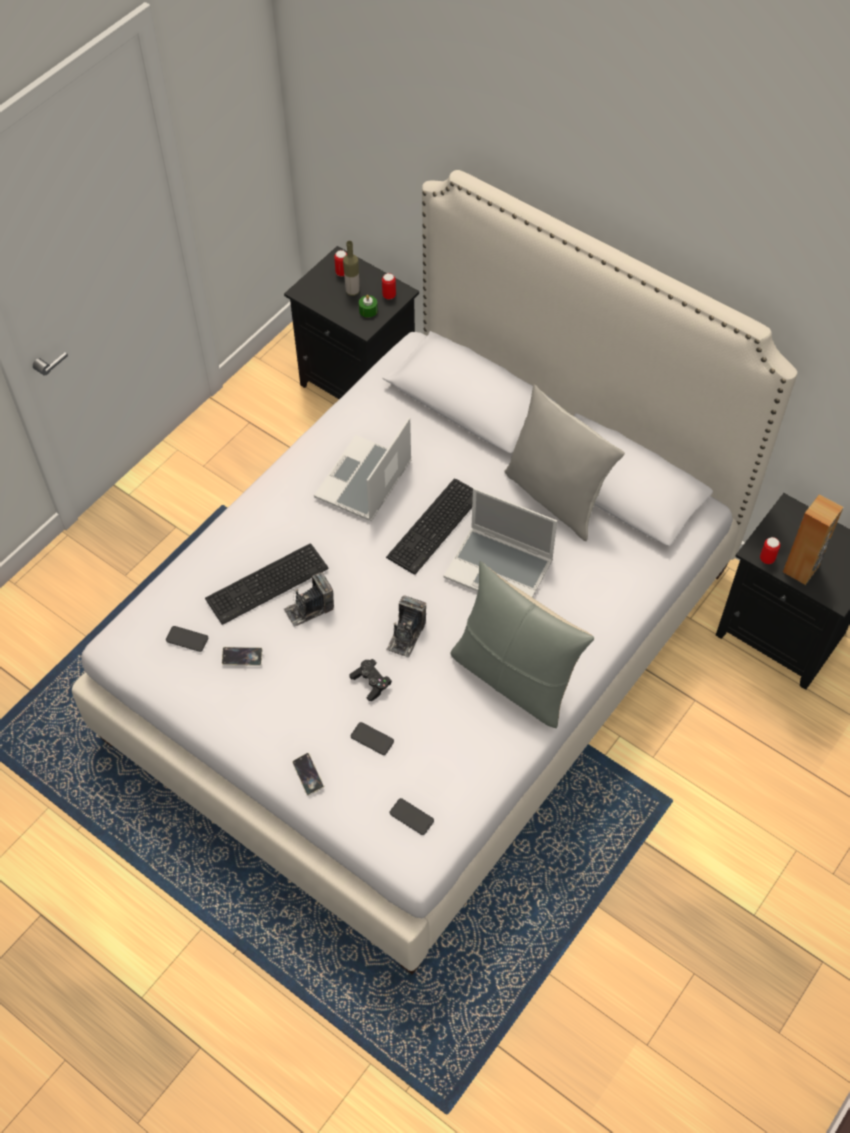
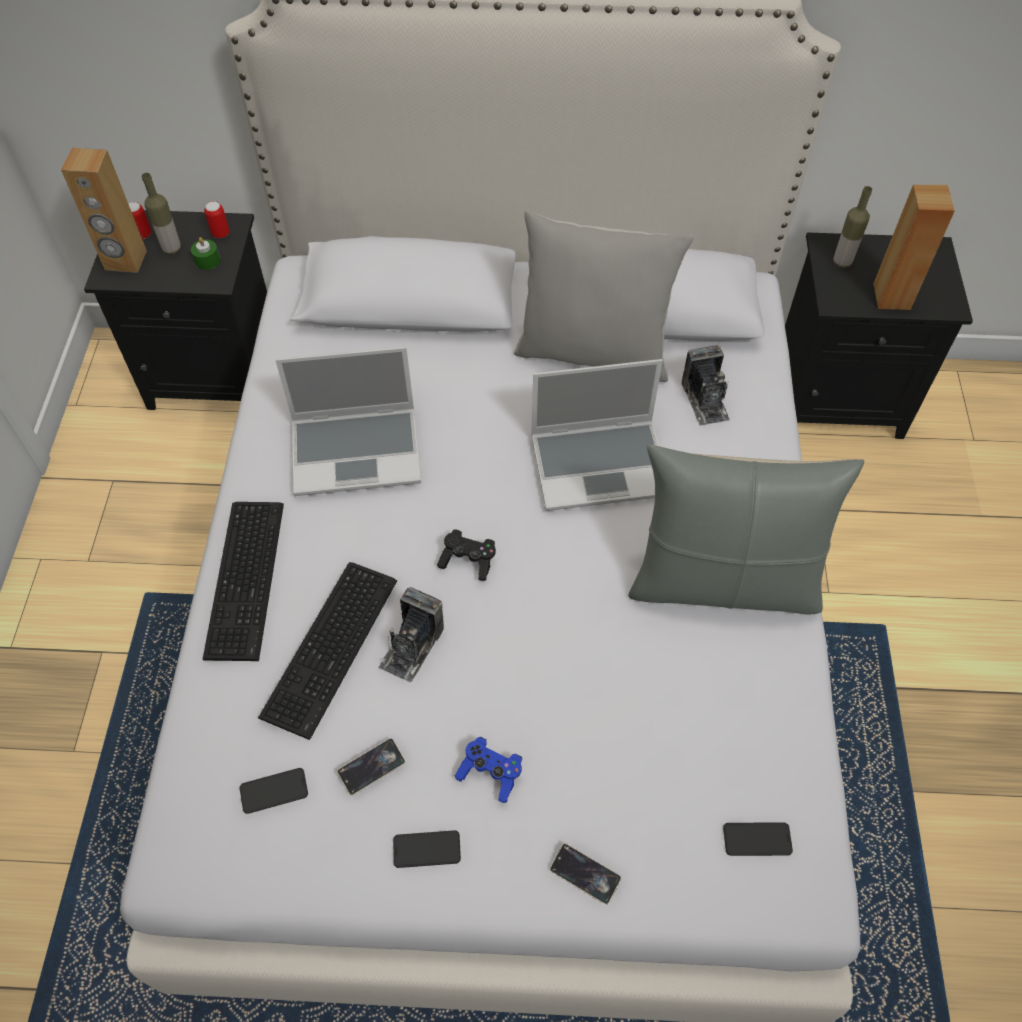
camera: 35 degrees left, 0 degrees up
laptop [314,417,412,521] -> laptop turned 90 degrees counterclockwise [275,347,421,496]
black game controller [349,659,392,701] -> black game controller moved to [437,530,496,581]
phone [351,722,394,755] -> phone moved to [393,830,461,868]
keyboard [386,479,473,575] -> keyboard moved to [203,502,284,661]
camera [386,595,426,658] -> camera moved to [681,345,730,426]
can [760,537,780,564] -> none
none -> brown speaker [61,148,147,273]
none -> blue game controller [455,737,522,803]
none -> bottle [833,186,872,268]

